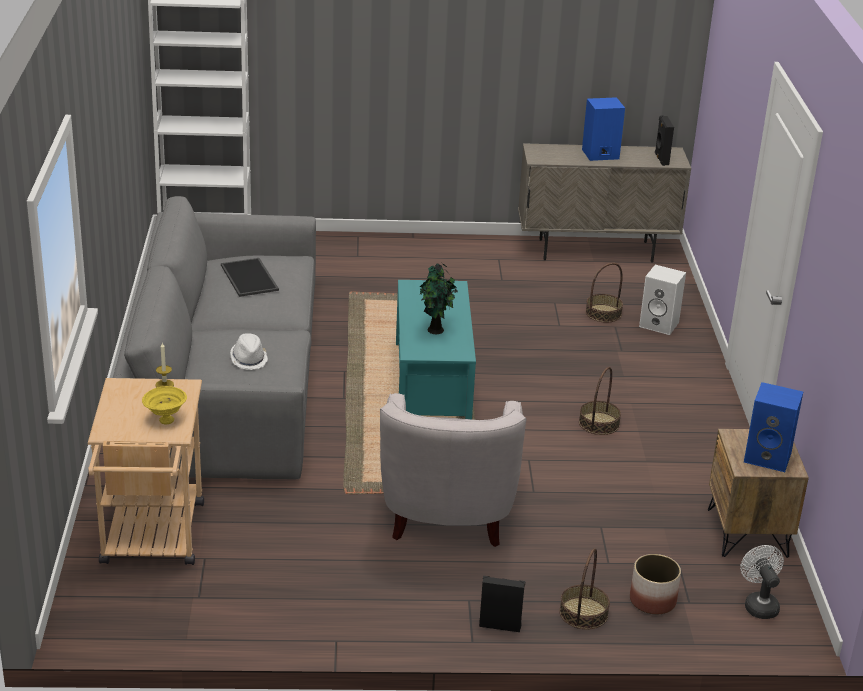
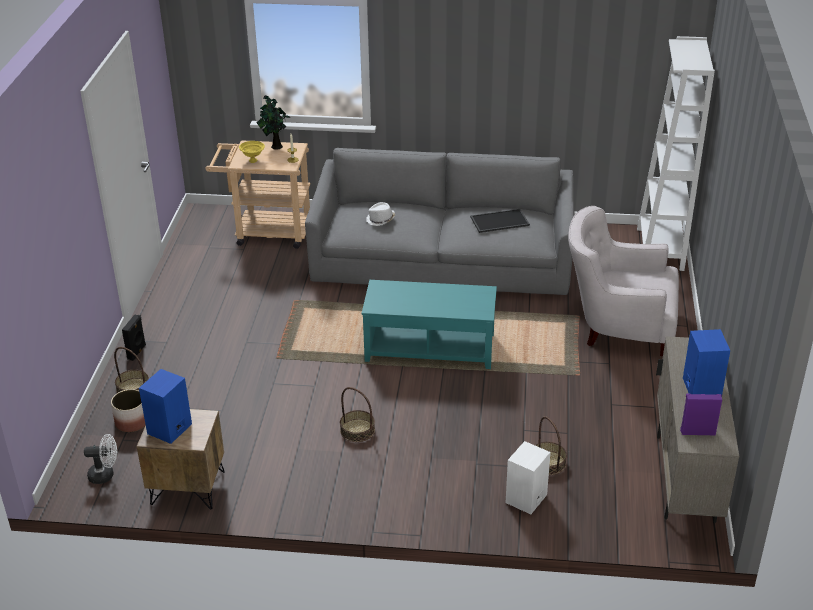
camera: 100 degrees right, 5 degrees up
white armchair [380,393,526,547] -> white armchair moved to [568,206,679,356]
potted plant [420,263,458,334] -> potted plant moved to [257,95,291,150]
black speaker [655,115,674,166] -> purple speaker [680,394,722,435]

